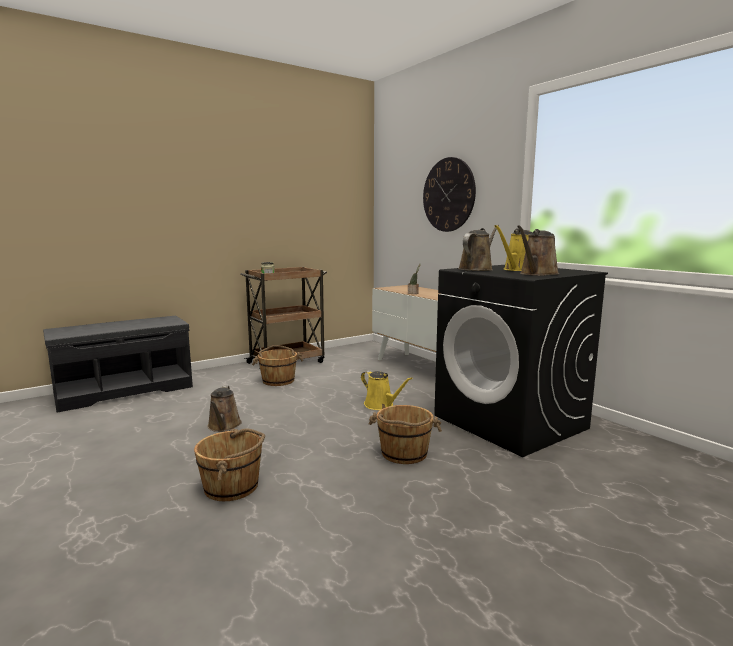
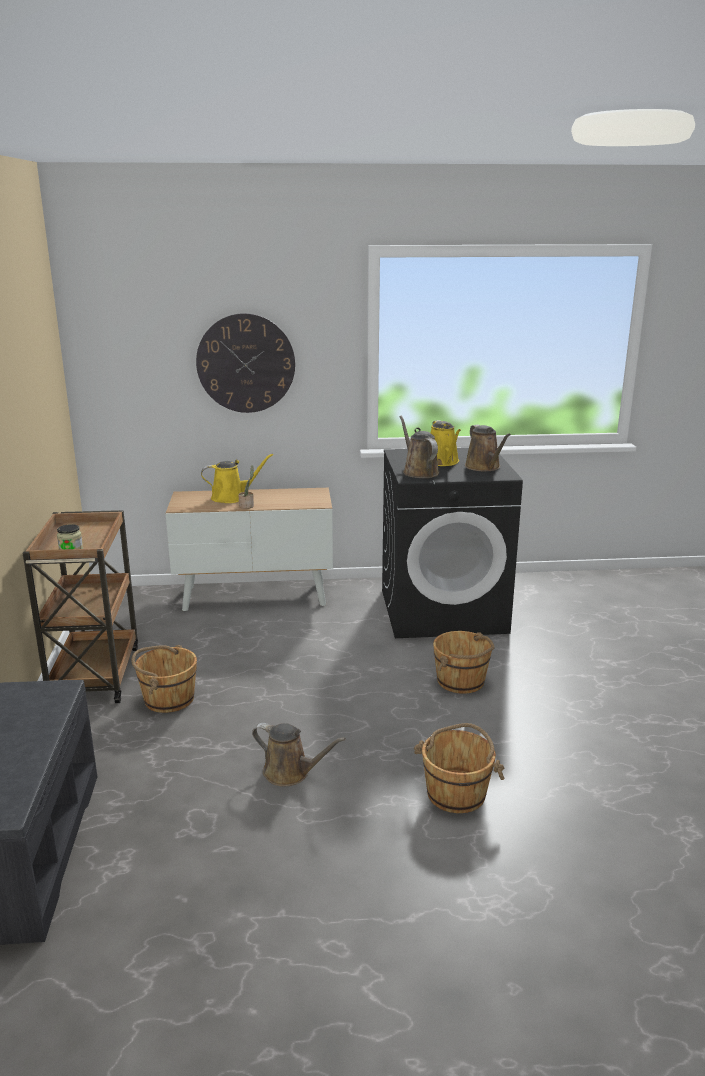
camera: 60 degrees left, 10 degrees up
yellow watering can [361,371,413,410] -> yellow watering can moved to [201,454,273,503]

